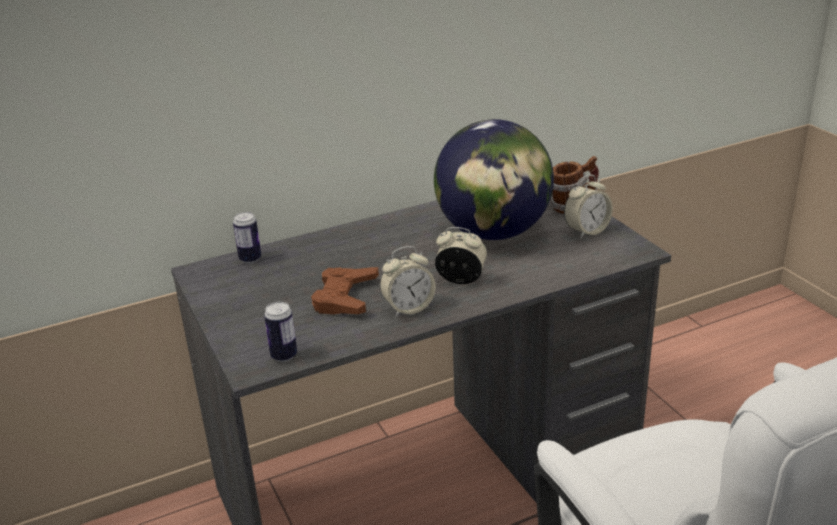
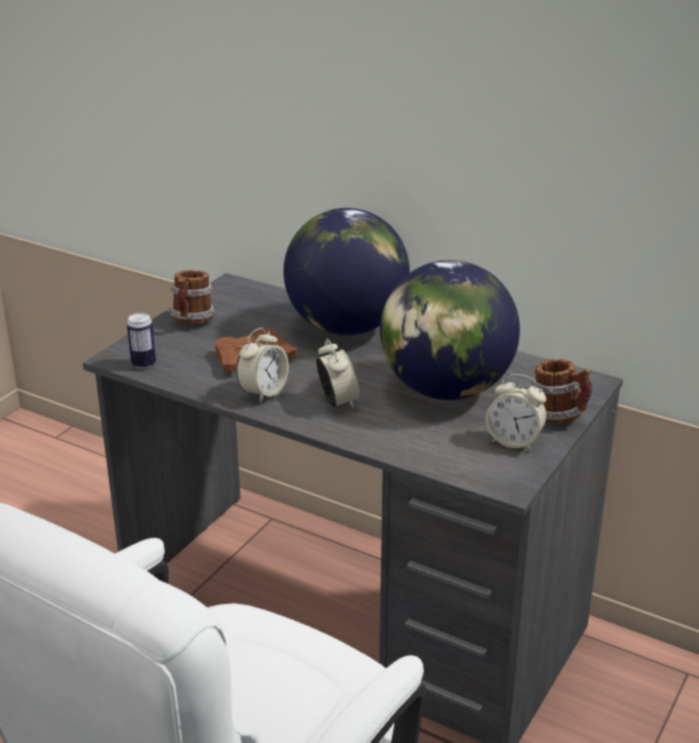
camera: 55 degrees right, 0 degrees up
can [233,212,261,263] -> none
alarm clock [380,246,436,317] -> alarm clock turned 90 degrees counterclockwise [236,328,289,403]
none -> mug [169,270,214,324]
none -> globe [283,208,410,335]

